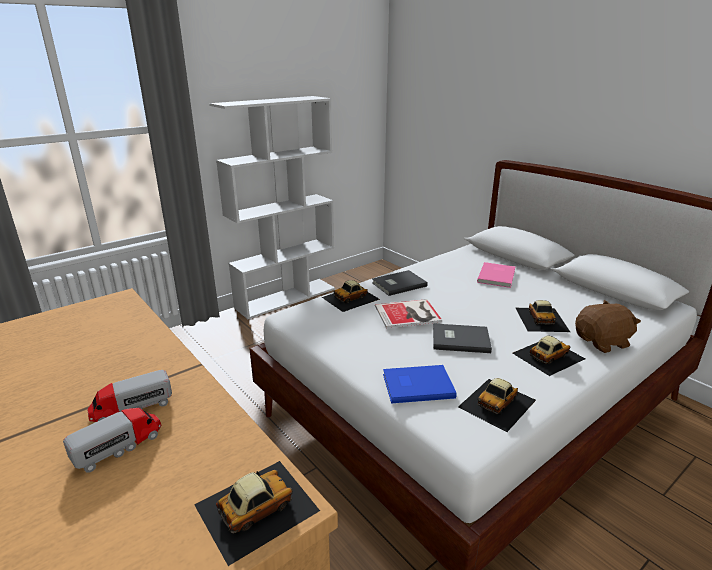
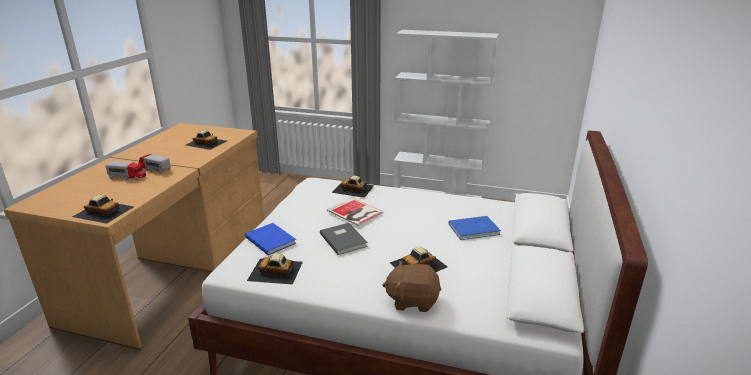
camera: 55 degrees right, 0 degrees up
grey book [372,270,428,296] -> none
pink book [477,262,515,288] -> blue book [449,216,501,240]
toy car [512,335,585,376] -> toy car moved to [186,130,227,150]
brown plush toy [575,300,641,353] -> brown plush toy turned 150 degrees clockwise [382,261,441,312]

